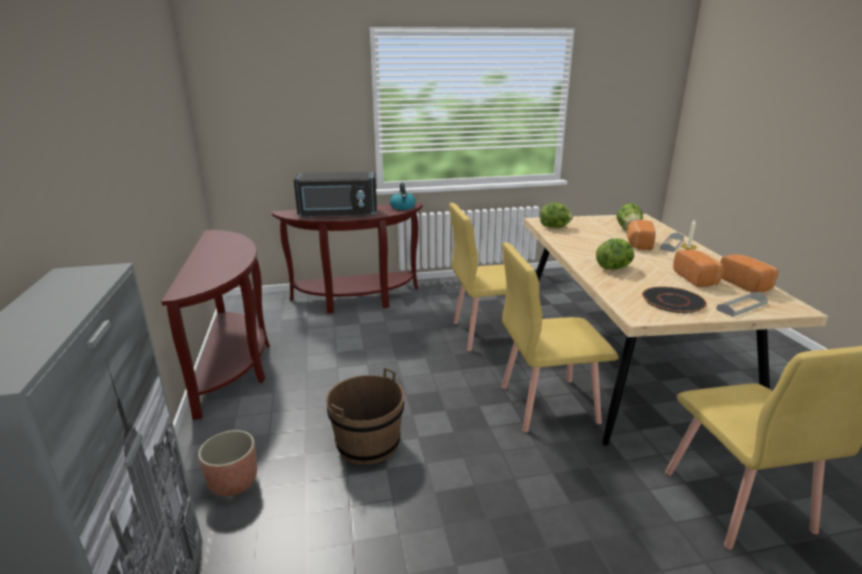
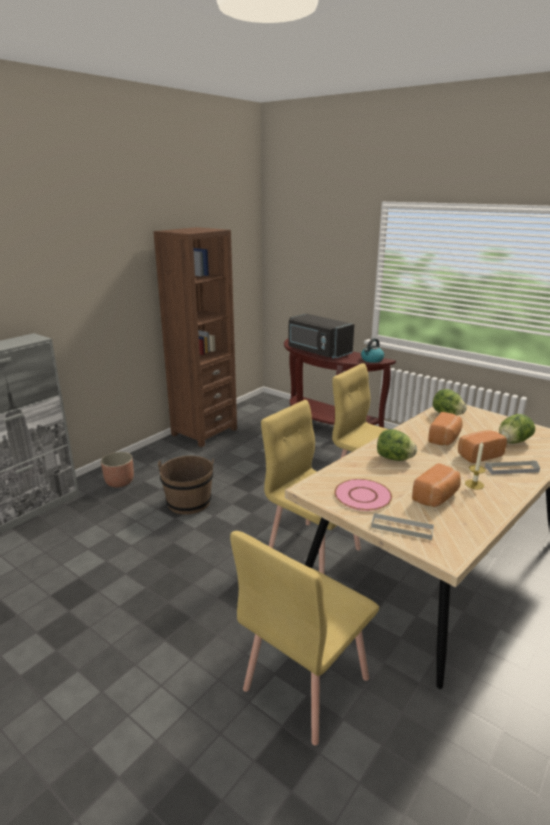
camera: 50 degrees right, 0 degrees up
brown console table [161,230,270,420] -> brown bookcase [153,227,237,447]
black plate [642,287,707,313] -> pink plate [334,479,392,511]
bread [720,254,779,293] -> bread moved to [428,412,463,446]

